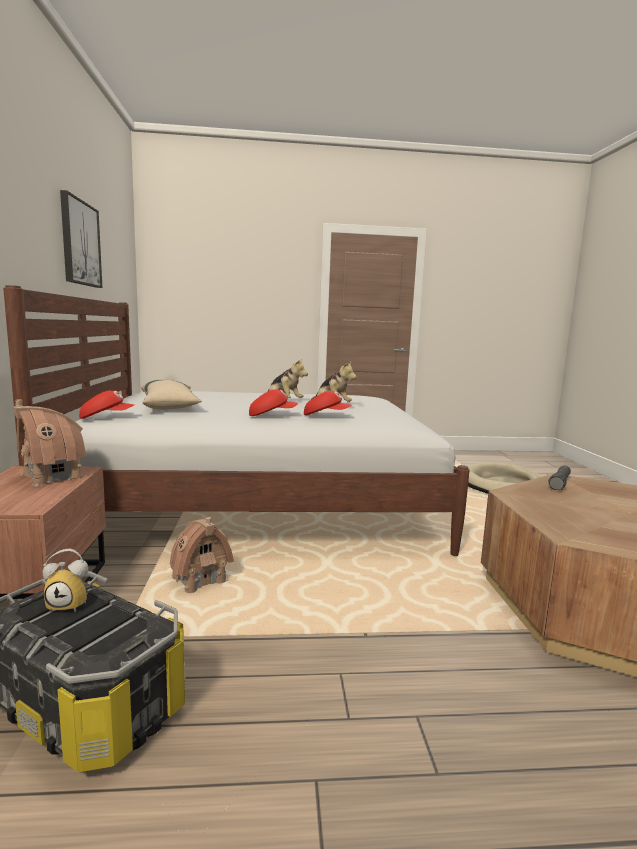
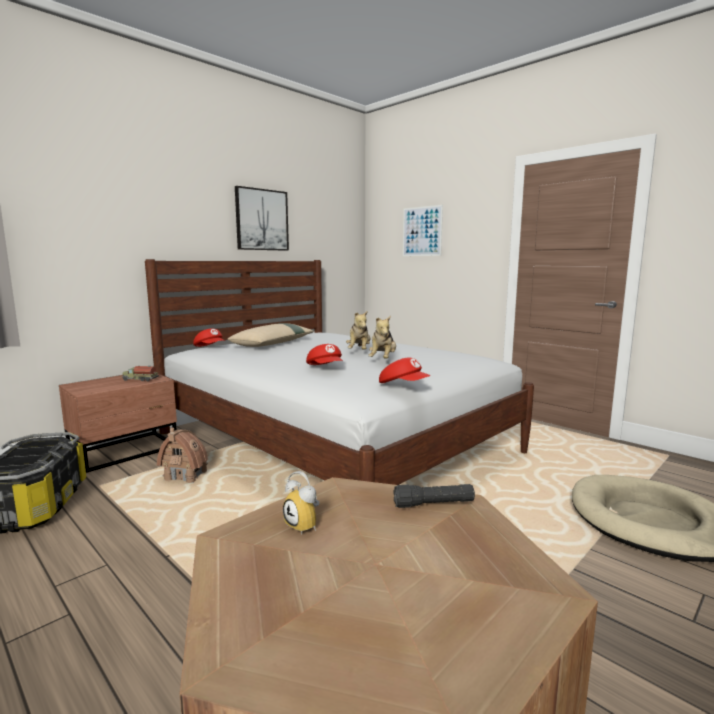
camera: 50 degrees right, 0 degrees up
toy house [13,399,86,486] -> toy truck [122,366,159,381]
alarm clock [43,549,88,612] -> alarm clock moved to [283,471,320,535]
red cap [249,389,298,416] -> red cap moved to [379,358,431,383]
none -> picture [403,205,443,256]

